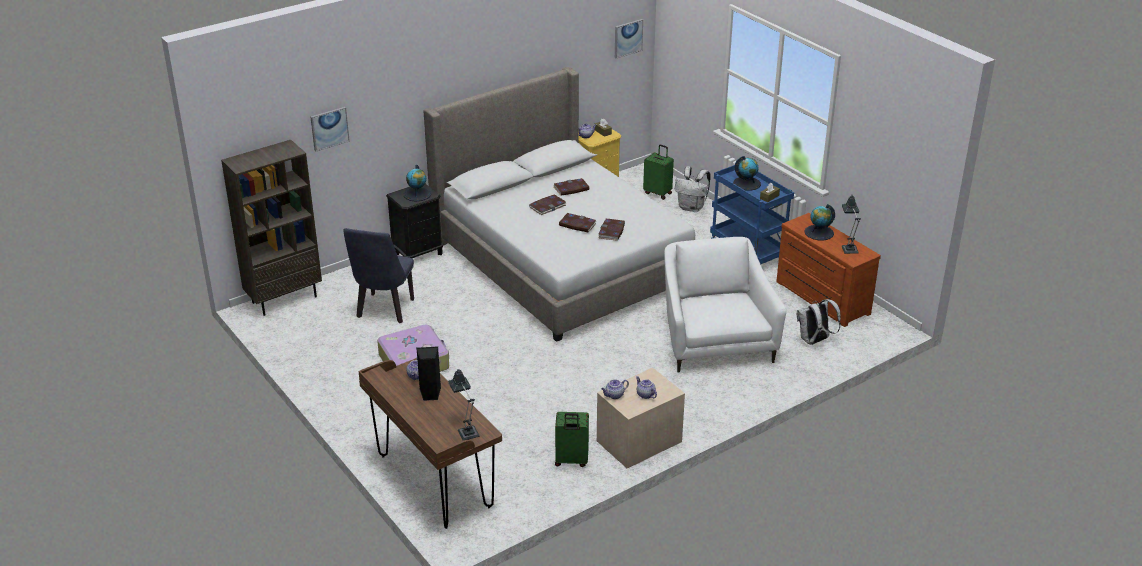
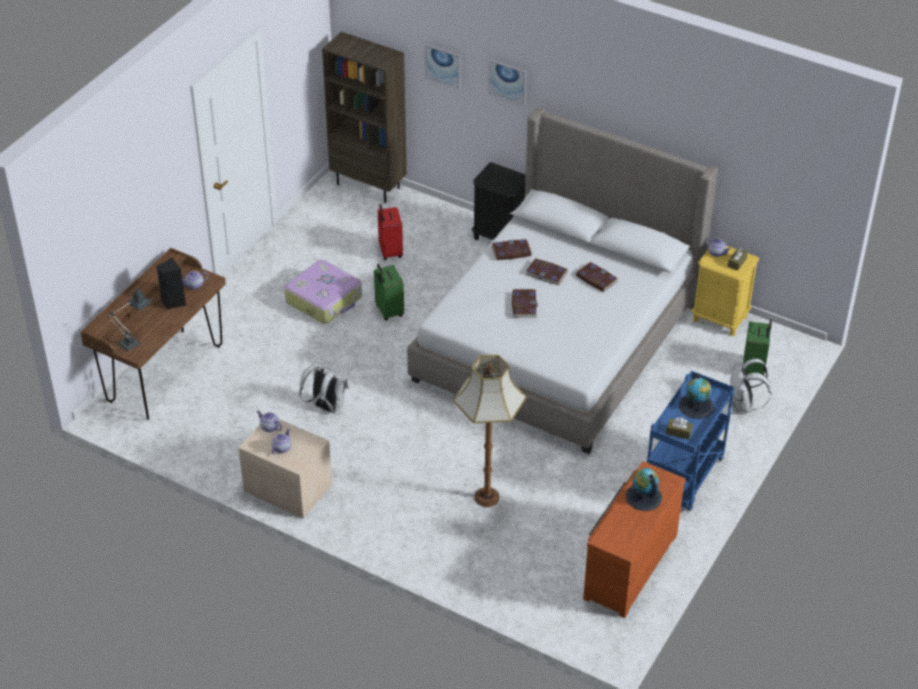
camera: 65 degrees right, 10 degrees up
blue chair [343,228,414,323] -> red suitcase [378,204,403,260]
globe [404,165,431,201] -> none
green suitcase [555,412,589,467] -> green suitcase moved to [374,264,404,321]
book [598,219,625,241] -> book moved to [491,239,532,260]
picture [615,19,643,58] -> picture moved to [489,59,527,105]
white armchair [664,237,786,372] -> floor lamp [453,355,526,507]
white backpack [797,299,841,345] -> white backpack moved to [299,363,349,413]
table lamp [842,195,861,254] -> none

